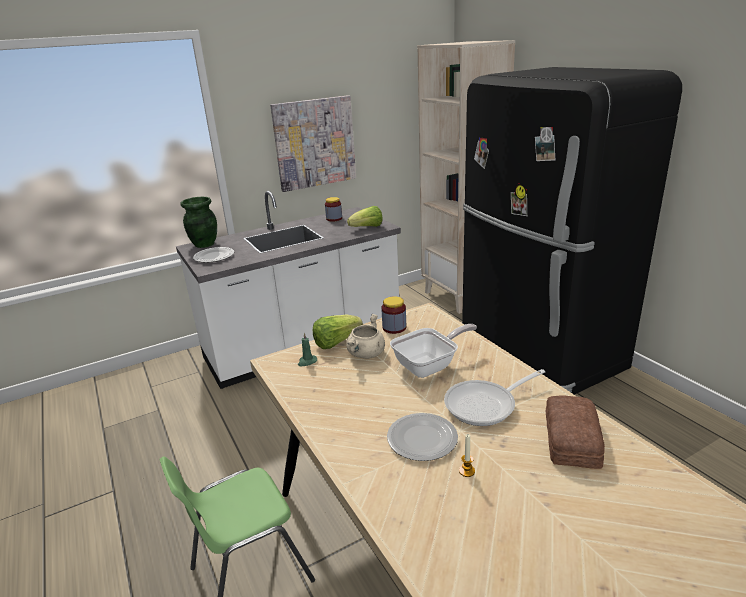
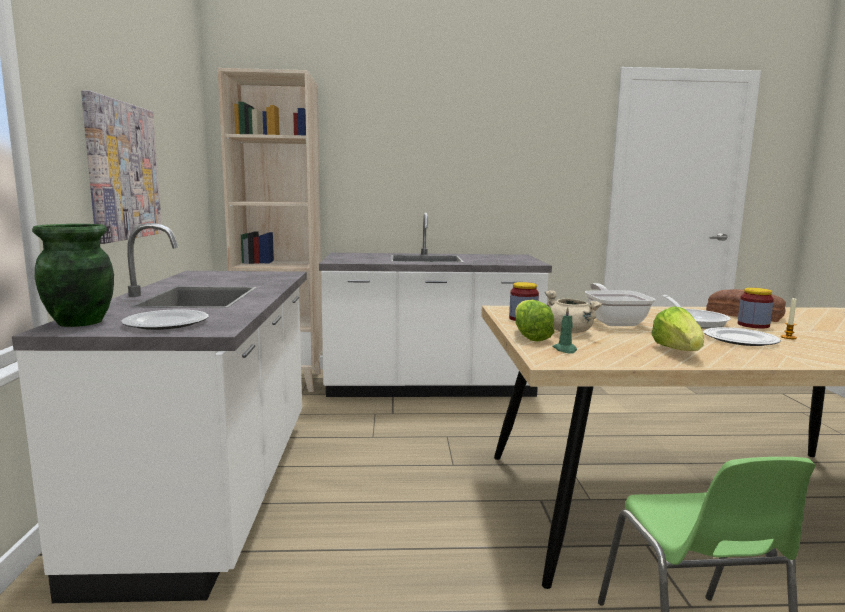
camera: 65 degrees left, 15 degrees down
jar [325,197,342,222] -> jar moved to [738,288,774,329]
lettuce [347,206,383,227] -> lettuce moved to [651,306,704,351]
black fridge [462,67,682,394] -> white counter [319,213,552,397]

